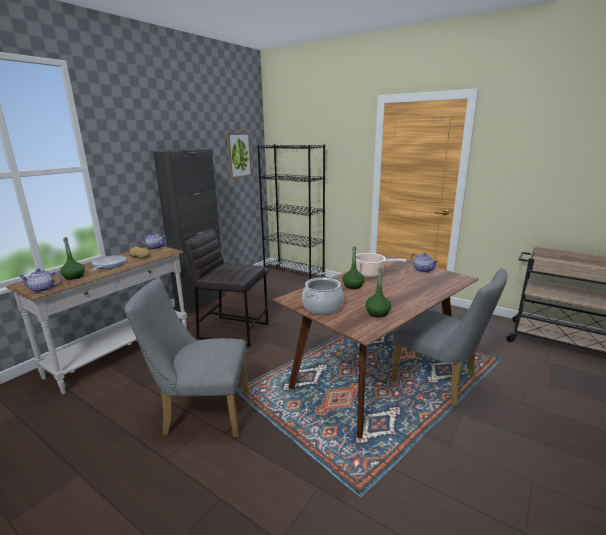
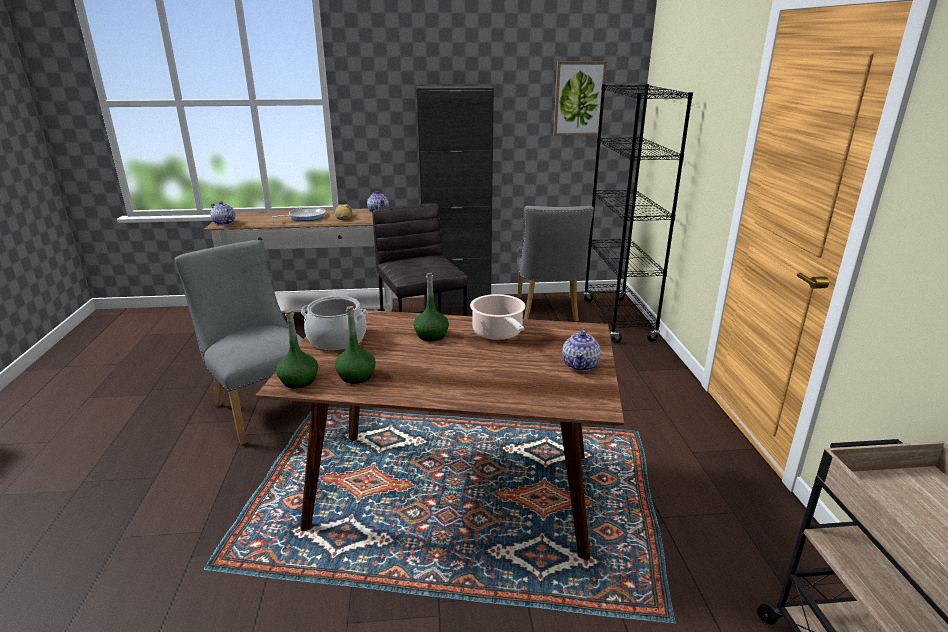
camera: 50 degrees right, 5 degrees up
green bottle [60,237,85,280] -> green bottle moved to [276,310,318,389]
grey chair [391,269,508,406] -> grey chair moved to [517,206,594,322]

